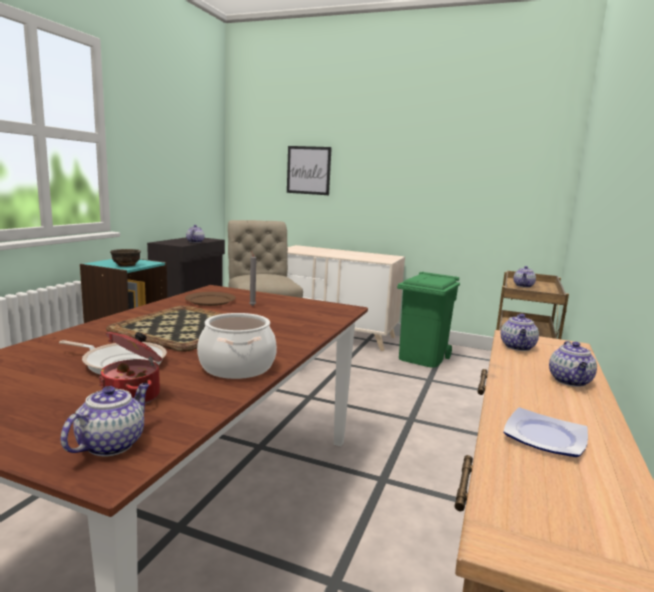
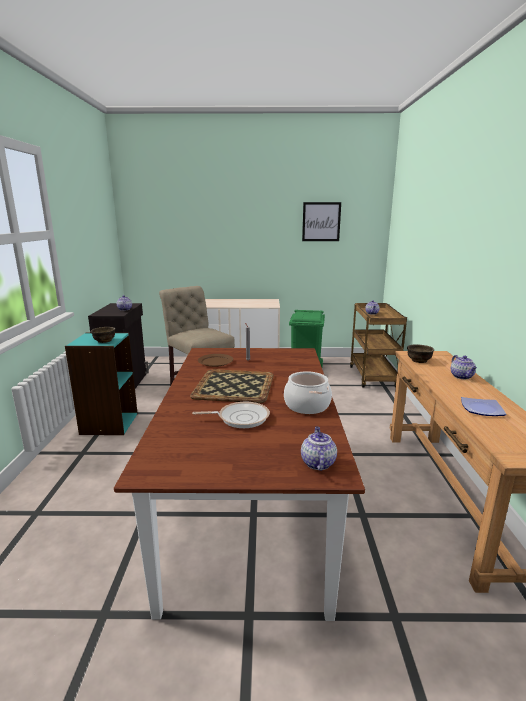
camera: 20 degrees left, 5 degrees up
cooking pot [99,332,162,404] -> none
picture [287,146,332,195] -> picture moved to [302,202,341,241]
teapot [501,314,539,351] -> brown bowl [407,344,434,363]

